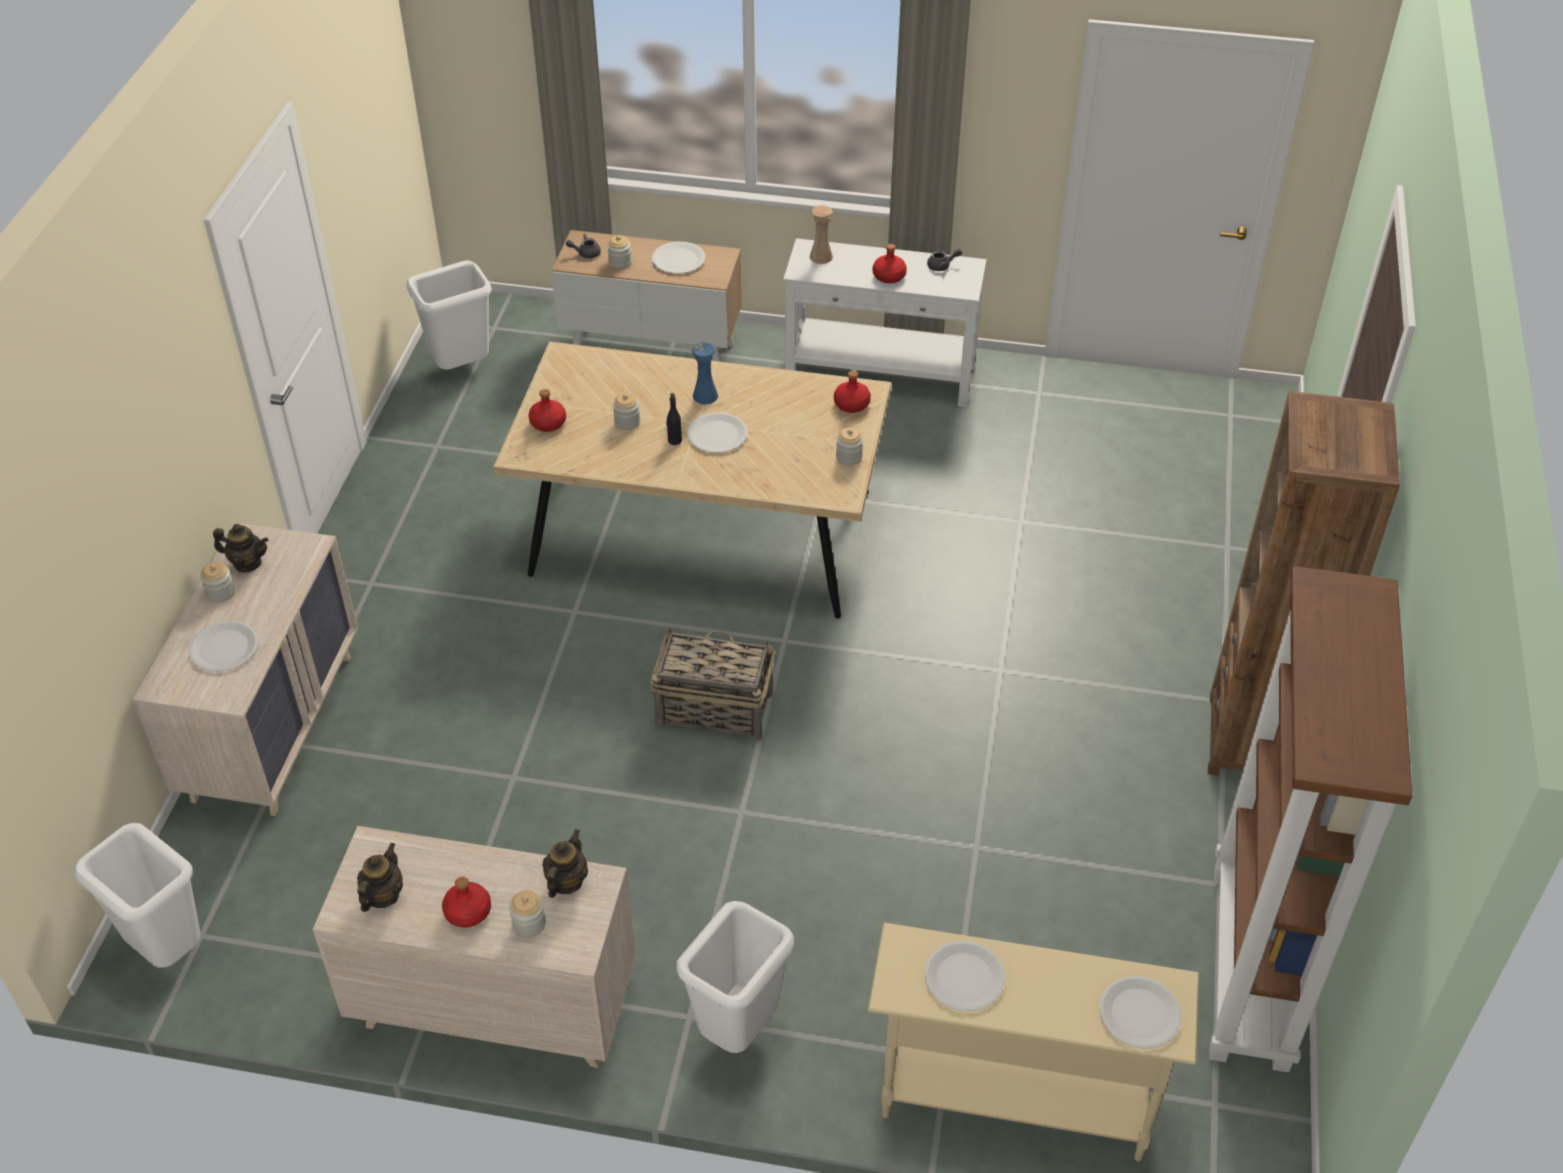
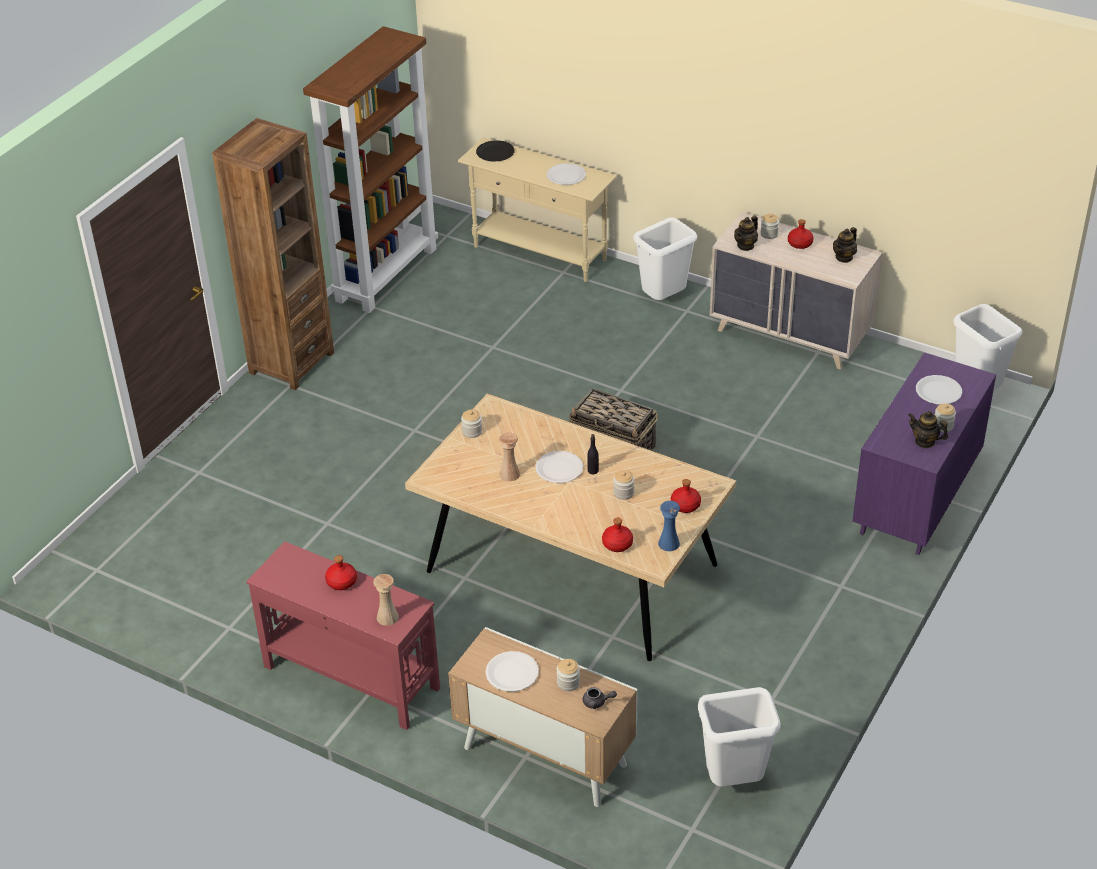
camera: 160 degrees left, 5 degrees down
beige dresser [133,522,358,816] -> purple dresser [852,352,996,555]
blue vase [692,342,718,404] -> blue vase moved to [658,501,680,551]
white console table [783,238,987,407] -> red console table [246,541,440,730]
red bottle [834,371,871,413] -> red bottle moved to [602,518,633,552]
grey teapot [927,249,962,271] -> none
white plate [1099,976,1182,1049] -> black plate [476,140,515,162]
none -> beige vase [499,432,520,481]

